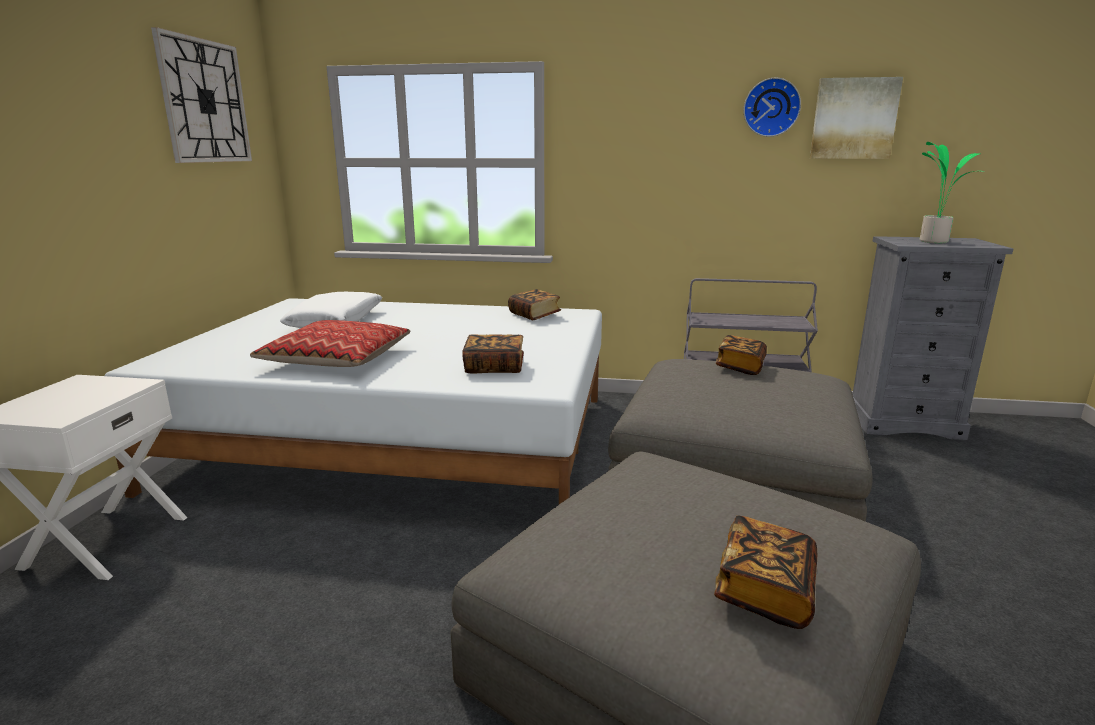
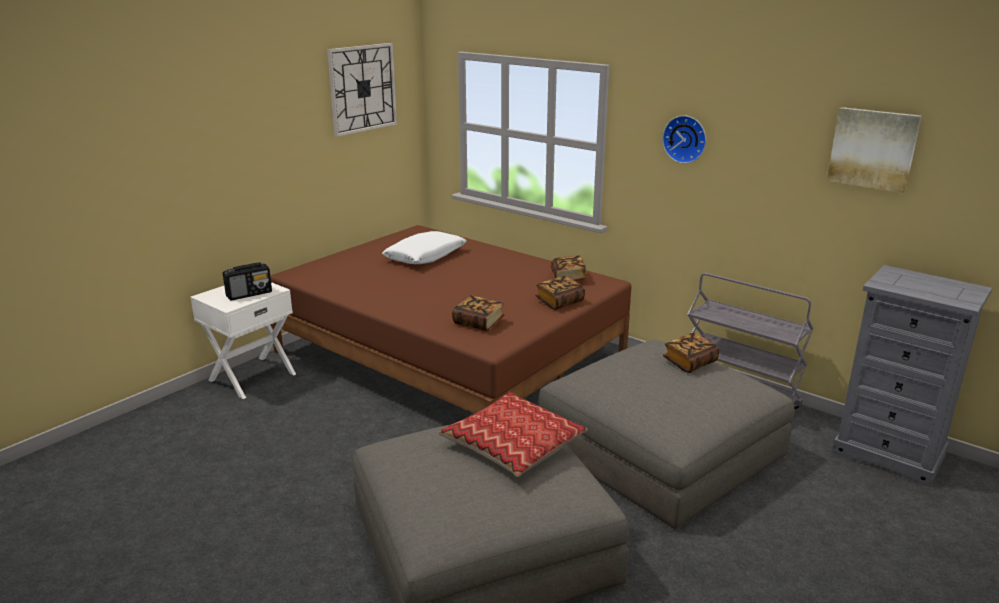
camera: 30 degrees right, 5 degrees up
white bed [104,298,602,504] -> brown bed [270,225,632,414]
pillow [250,320,410,367] -> pillow moved to [438,392,588,477]
book [714,515,817,629] -> book moved to [535,276,585,310]
wall clock [743,78,801,137] -> wall clock moved to [662,115,706,164]
potted plant [920,142,984,243] -> none
none -> radio [223,262,272,300]

